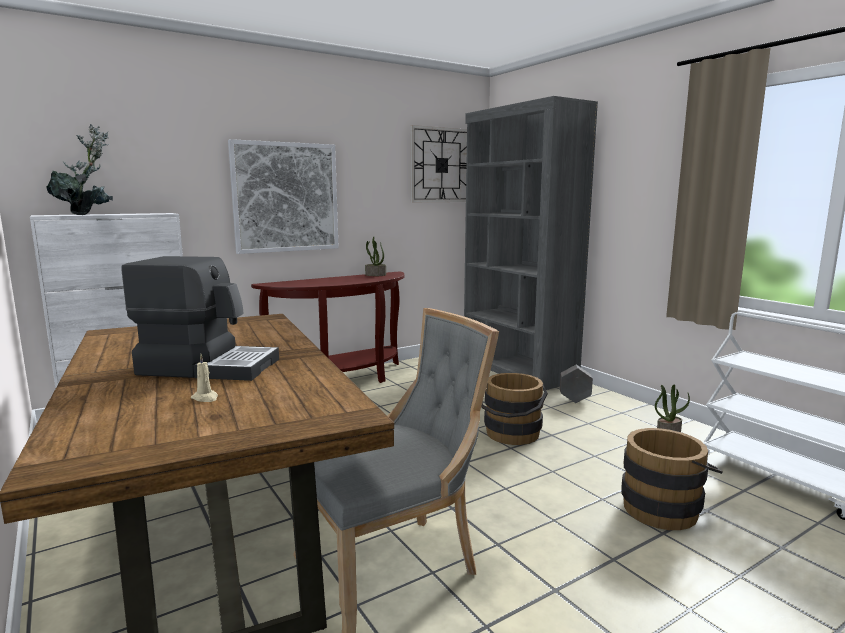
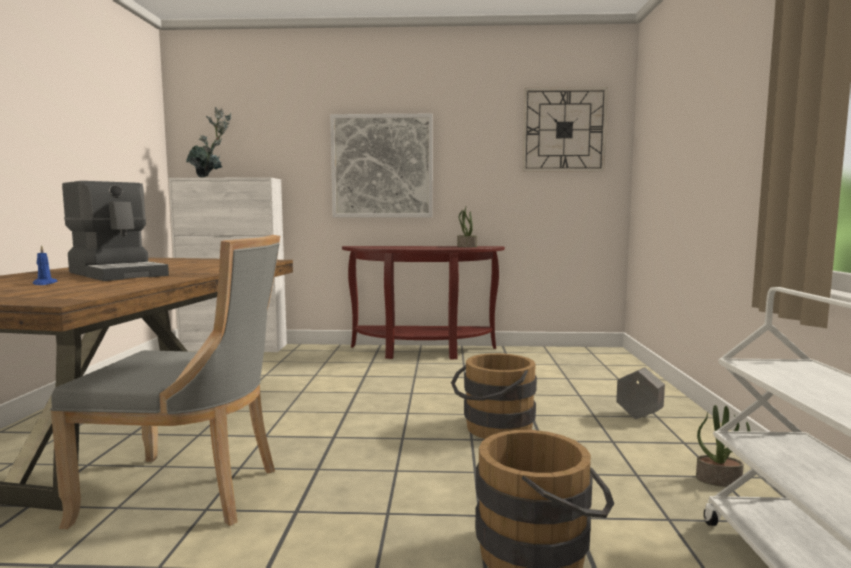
camera: 35 degrees right, 5 degrees down
beige candle [191,354,218,402] -> blue candle [33,245,57,285]
grey bookcase [464,96,598,391] -> none

